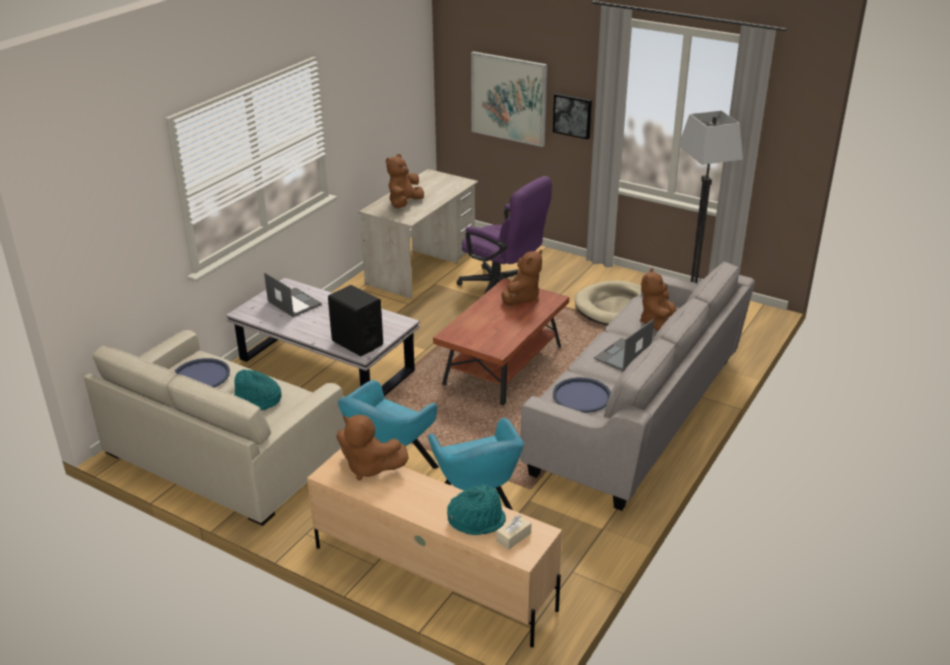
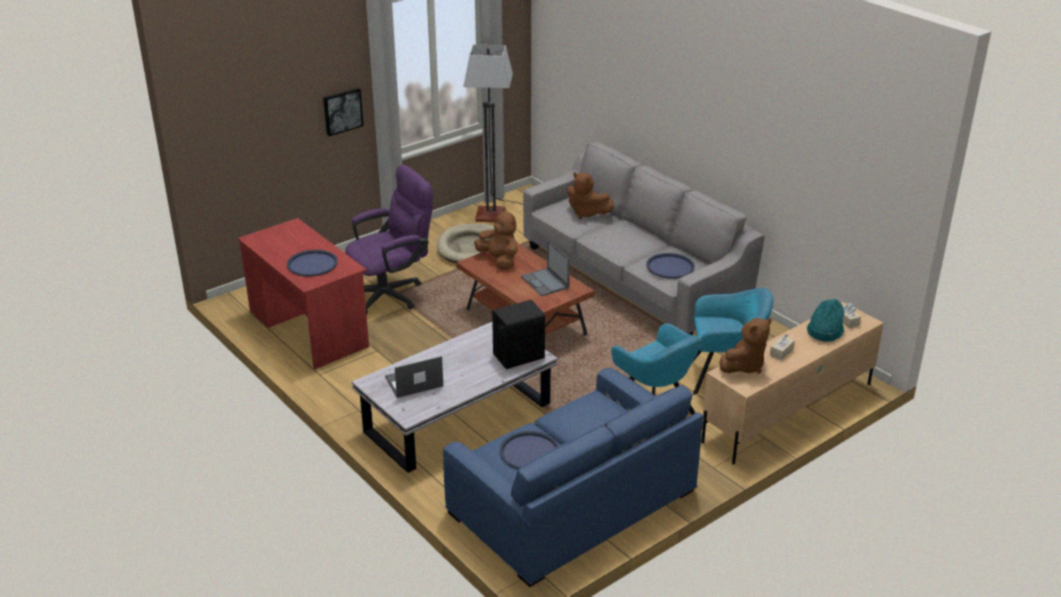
camera: 70 degrees left, 0 degrees up
beige sofa [84,330,346,526] -> blue sofa [443,368,703,587]
turquoise hat [234,369,282,411] -> none
beige desk [358,169,478,299] -> red desk [238,218,369,369]
brown plush toy [386,154,424,208] -> blue tray [287,250,338,277]
picture [471,51,547,147] -> none
laptop [594,320,654,372] -> laptop moved to [521,241,570,296]
none -> beige tissue box [770,334,795,360]

